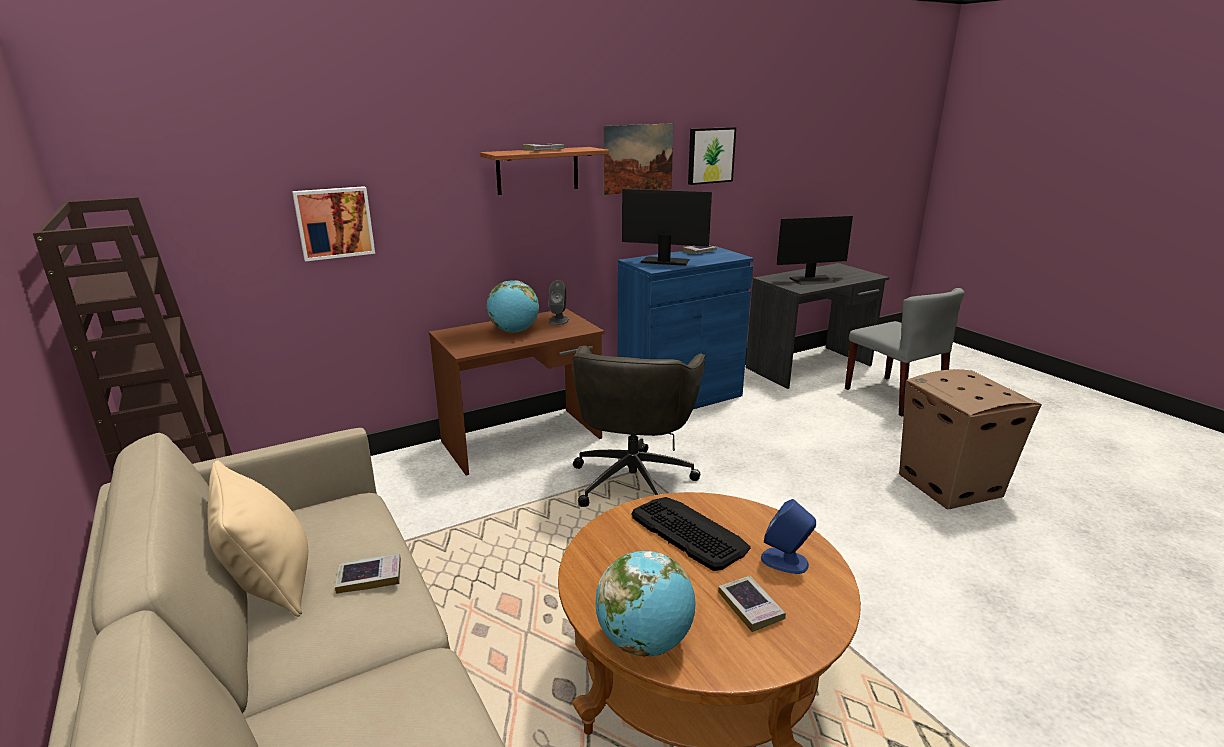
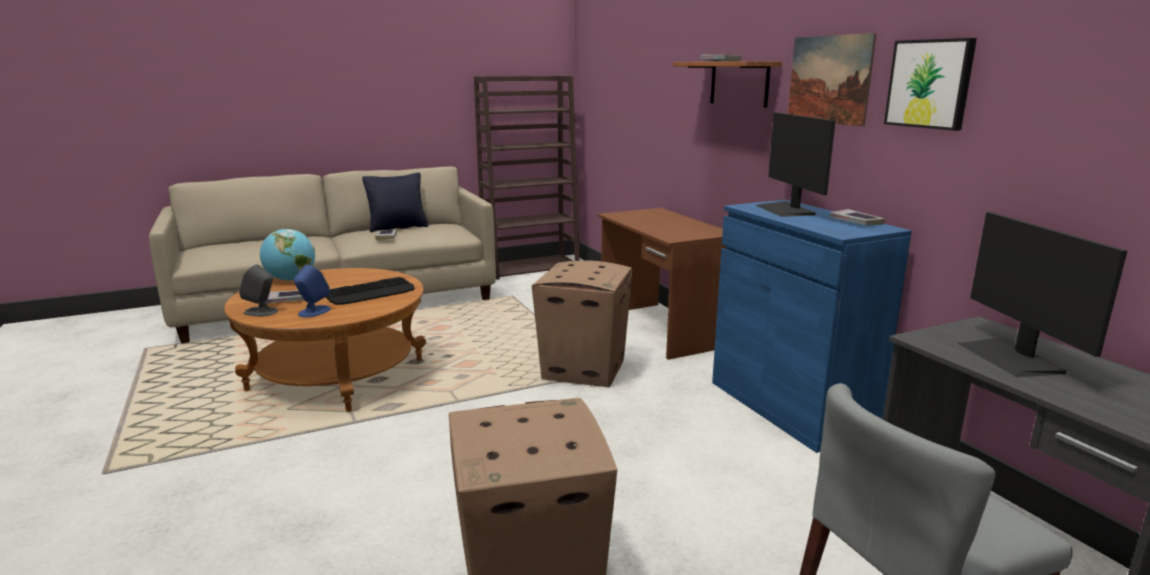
camera: 95 degrees right, 5 degrees down
beige pillow [208,460,308,617] -> black pillow [362,173,428,232]
picture [292,186,375,261] -> none
globe [487,280,539,332] -> none
grey speaker [549,280,569,325] -> grey speaker moved to [239,264,278,316]
grey office chair [572,345,706,507] -> cardboard box [532,260,632,388]
monitor [622,189,712,266] -> monitor turned 150 degrees clockwise [755,113,835,217]

